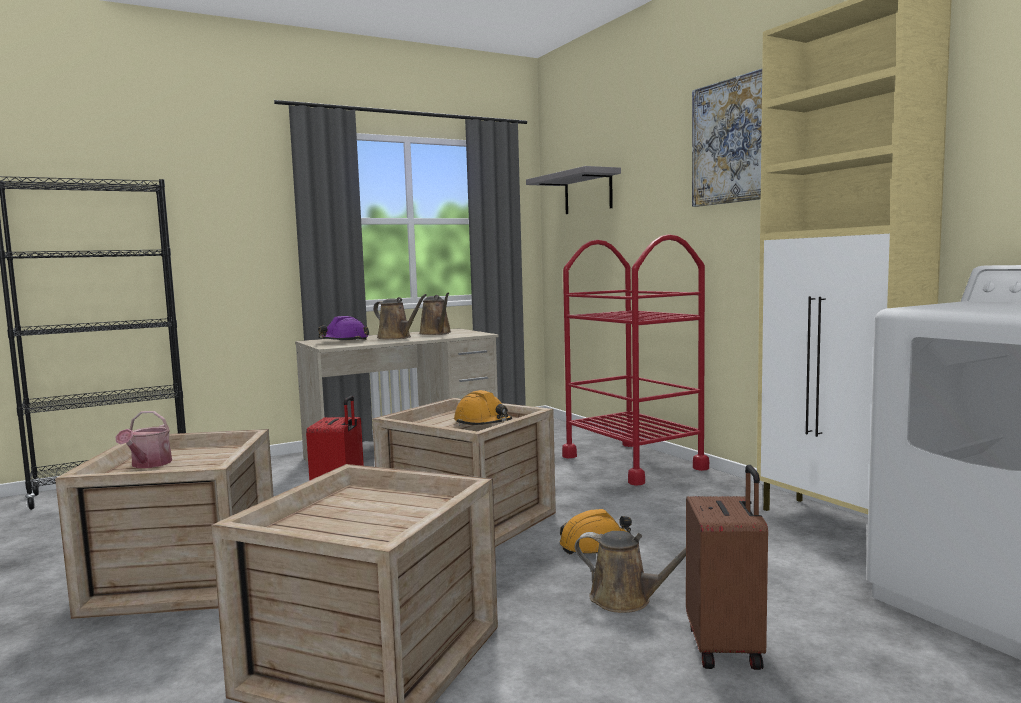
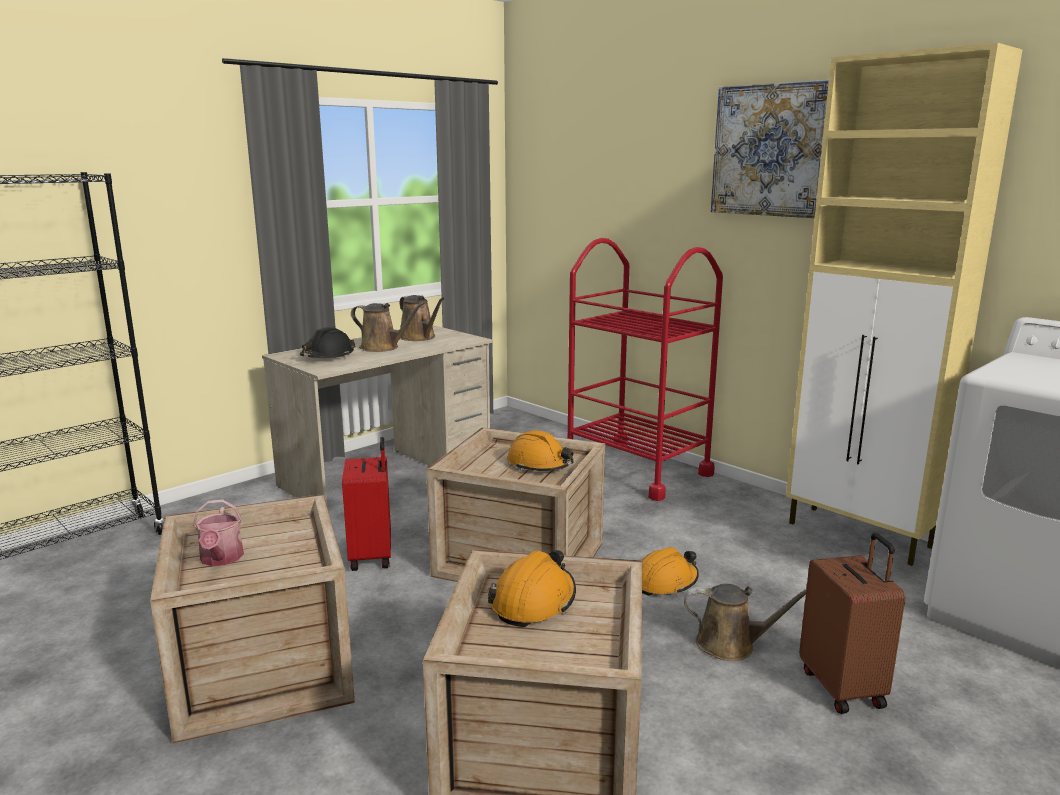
camera: 15 degrees left, 10 degrees up
purple hard hat [318,316,369,341] -> black hard hat [300,327,356,358]
grey shelf [526,166,621,214] -> none
none -> orange hard hat [488,550,576,627]

